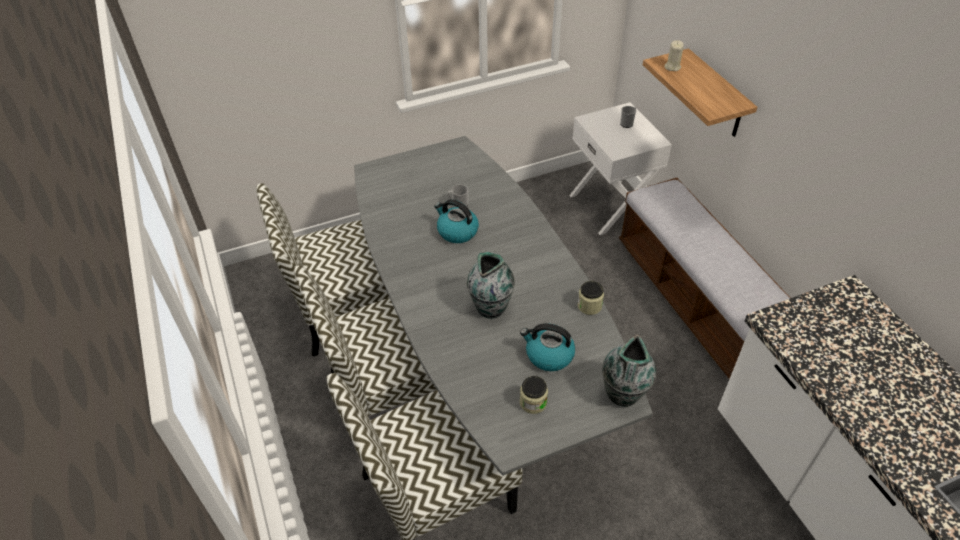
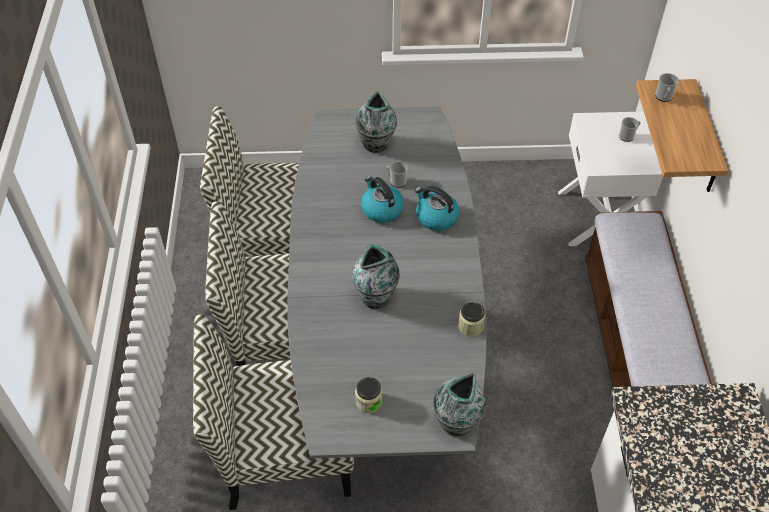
camera: 20 degrees right, 5 degrees up
kettle [520,323,575,371] -> kettle moved to [415,186,459,231]
beige candle [665,40,684,71] -> mug [655,73,679,102]
none -> vase [355,91,397,153]

